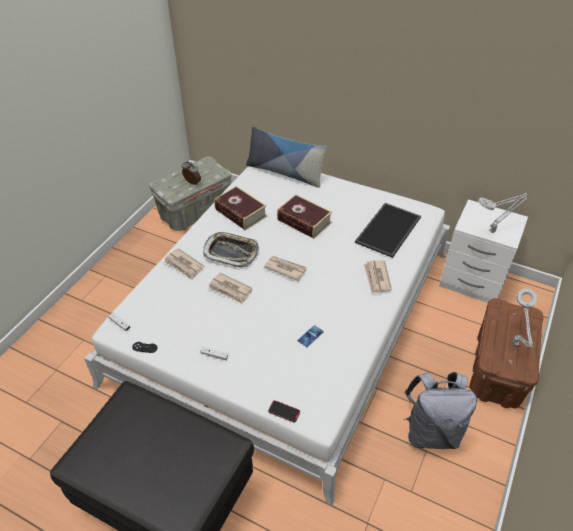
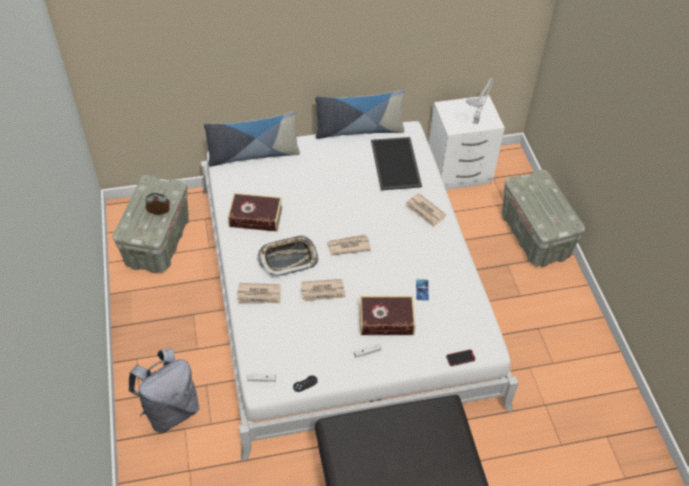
camera: 40 degrees left, 5 degrees up
book [277,194,332,239] -> book moved to [360,296,416,335]
grey backpack [403,372,477,449] -> grey backpack moved to [128,348,199,433]
brown storage box [469,298,543,408] -> grey storage box [502,170,585,267]
grey table lamp [512,288,537,347] -> none
none -> pillow [315,90,405,139]

